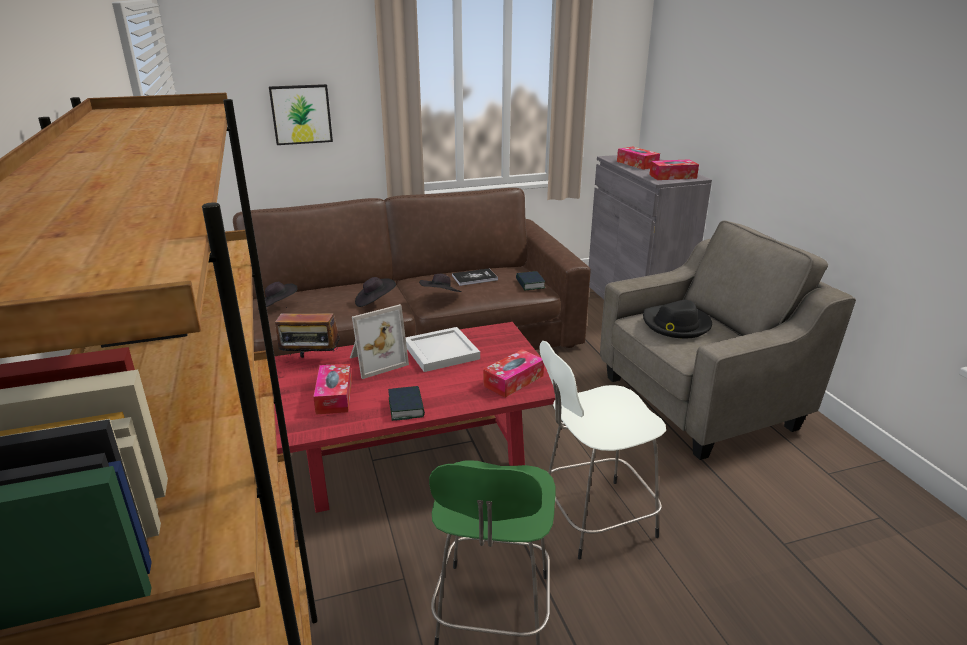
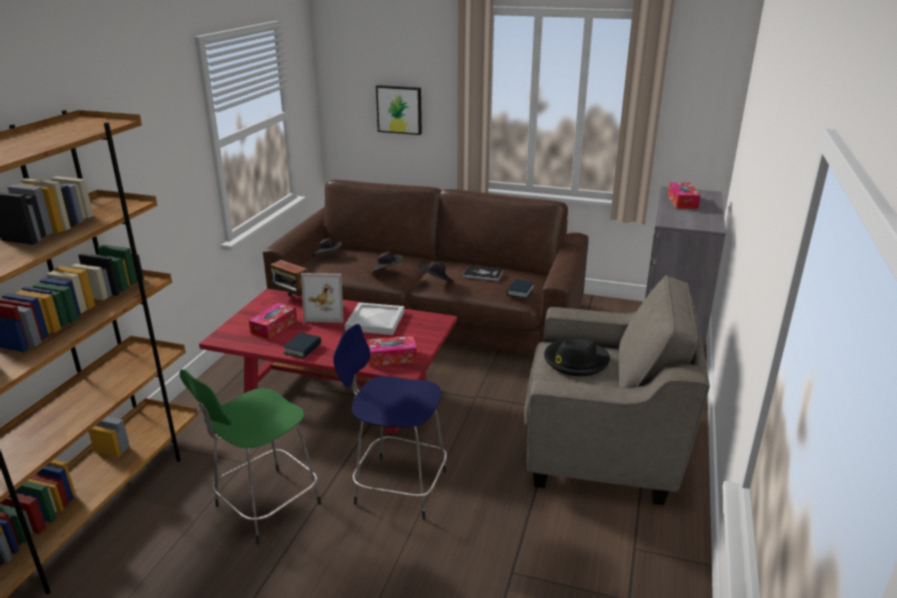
camera: 35 degrees right, 0 degrees up
white stool [539,341,666,560] -> blue stool [334,324,447,520]
tissue box [649,159,699,180] -> none

